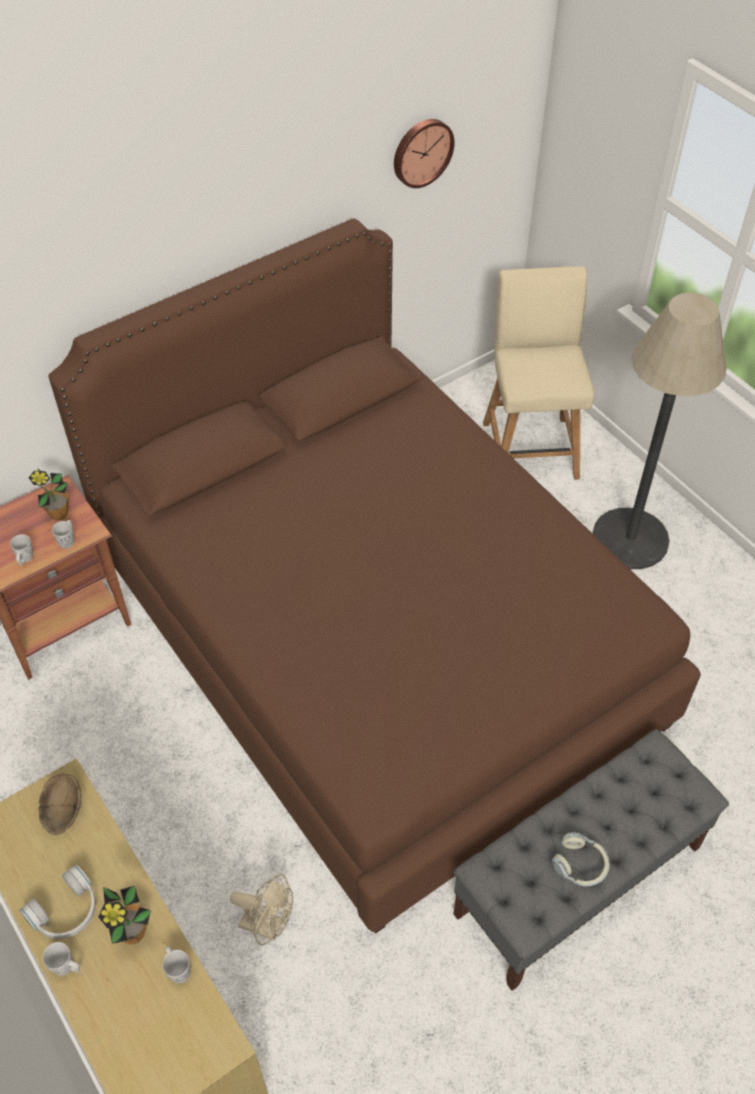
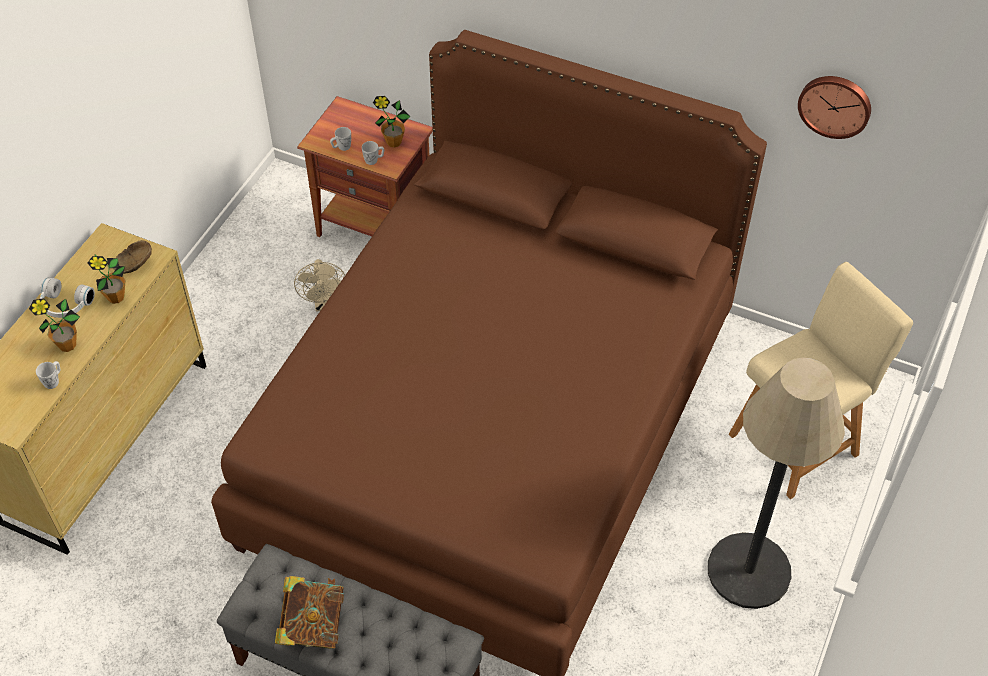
camera: 60 degrees right, 0 degrees up
white mug [42,942,80,976] -> none
beige fan [230,874,293,945] -> beige fan moved to [294,259,345,312]
headphones [551,832,610,887] -> book [275,576,344,649]
none -> potted plant [88,255,126,304]

